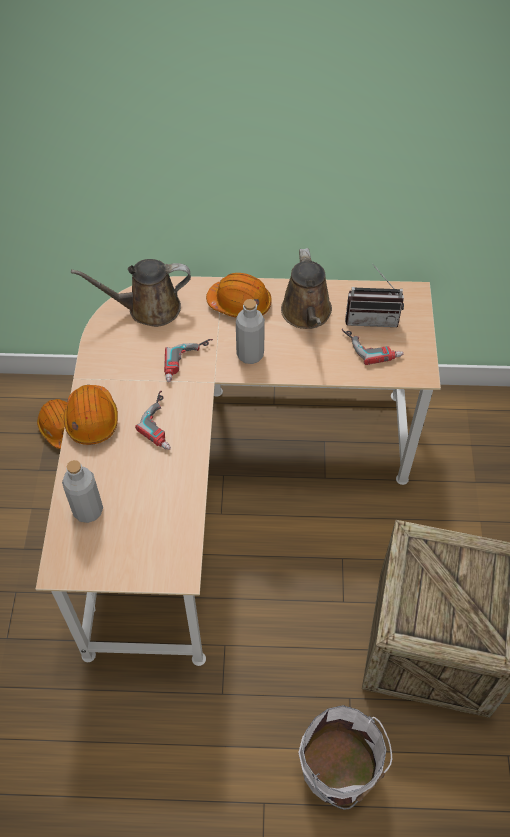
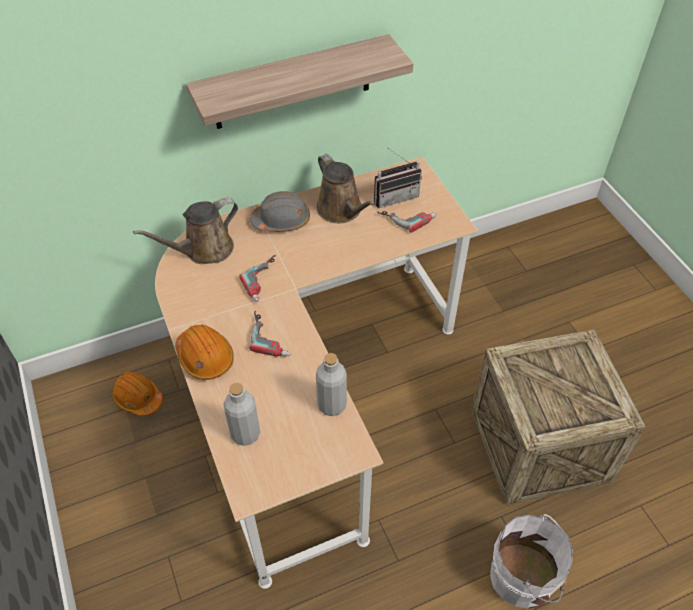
camera: 25 degrees left, 5 degrees down
orange hard hat [206,273,272,318] -> grey hard hat [250,191,310,232]
grey bottle [236,299,265,364] -> grey bottle moved to [316,353,347,416]
none -> shelf [186,34,413,129]

